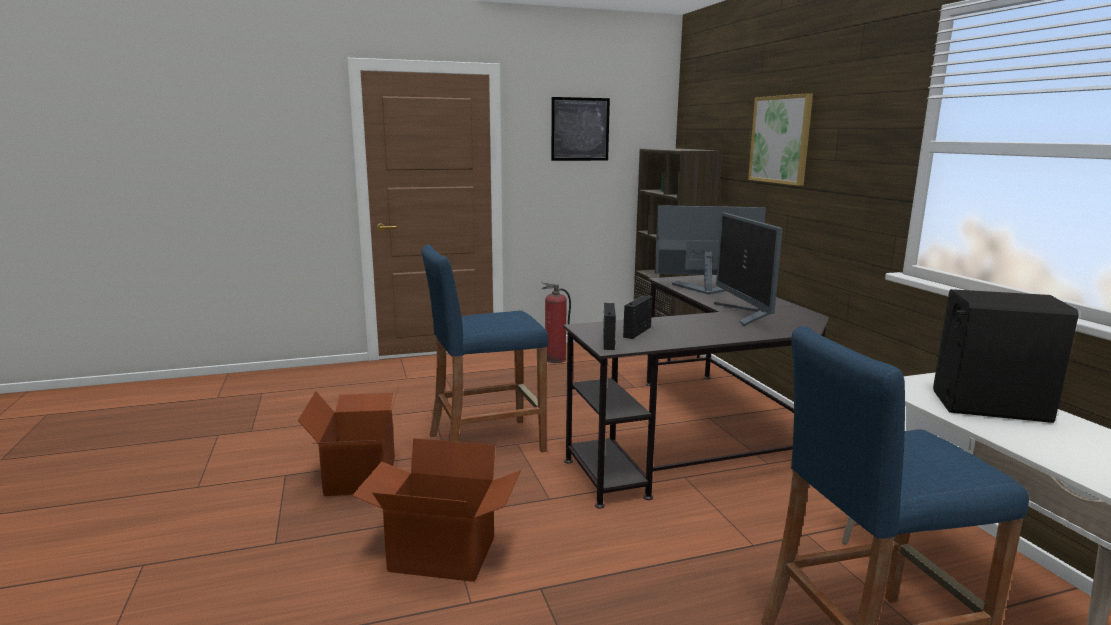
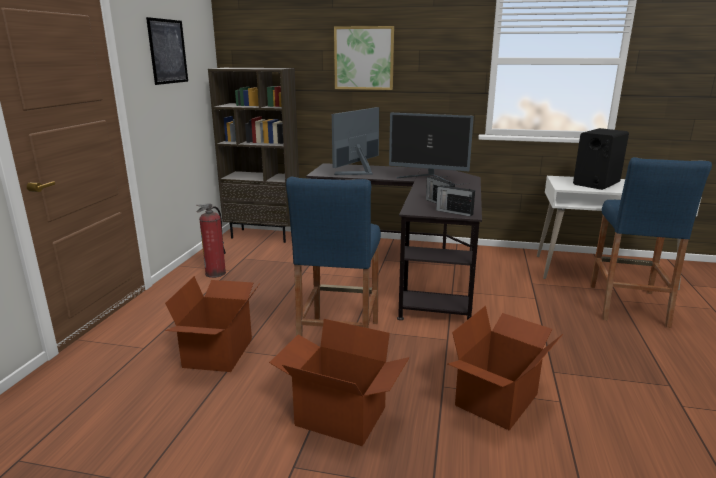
camera: 60 degrees left, 5 degrees up
none -> cardboard box [165,276,260,372]

